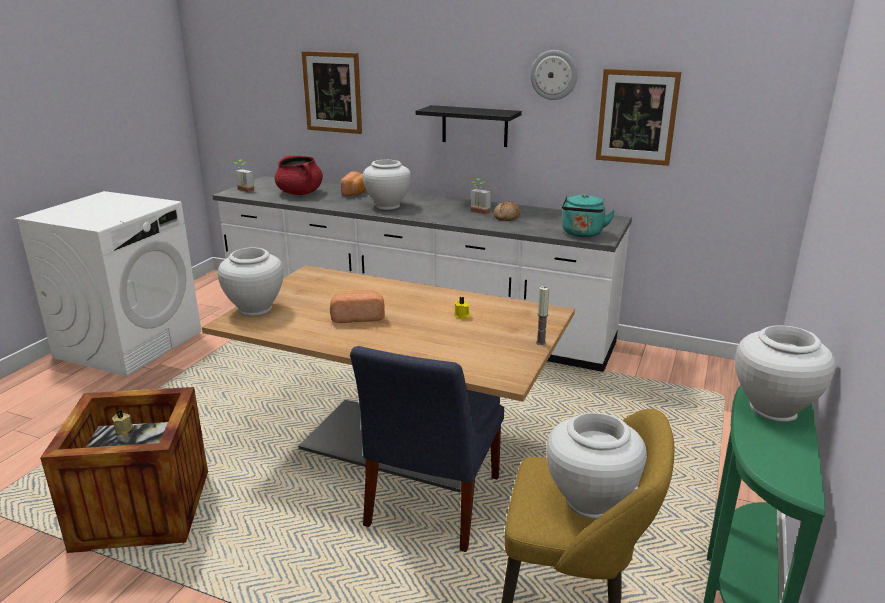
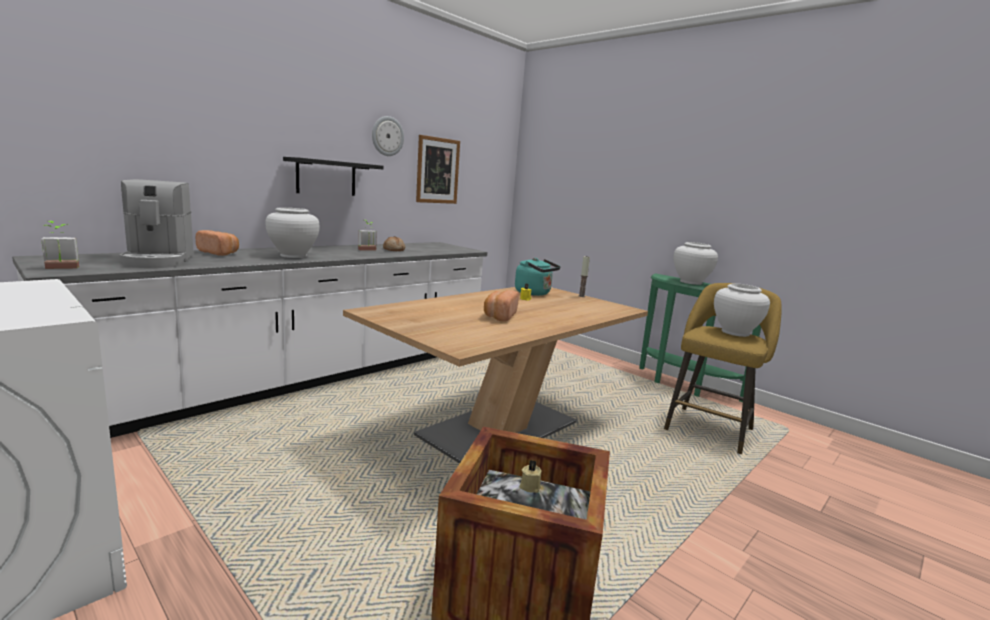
camera: 70 degrees left, 10 degrees down
white vase [218,247,284,316] -> none
red cooking pot [275,155,323,195] -> coffee machine [120,179,194,268]
picture [301,51,362,134] -> none
blue chair [350,346,504,552] -> none
turquoise kettle [562,194,615,237] -> turquoise kettle moved to [515,258,560,296]

